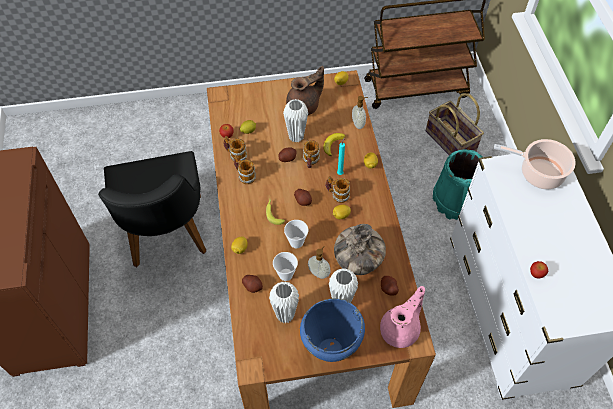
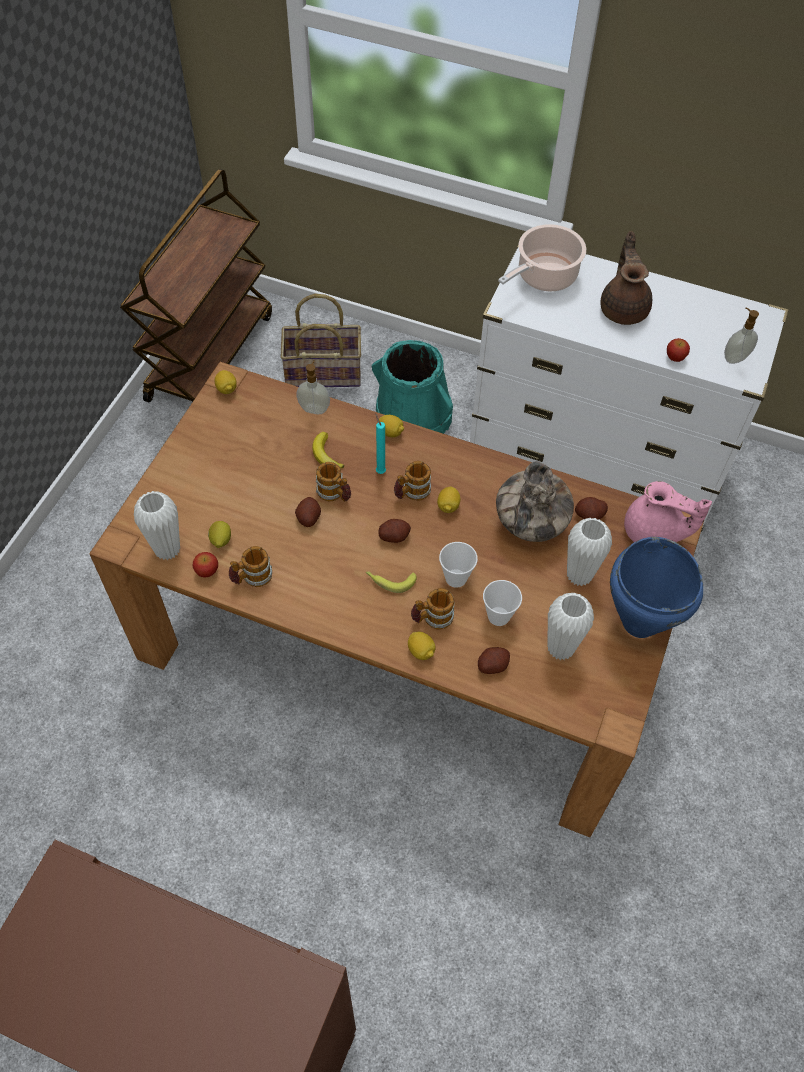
camera: 60 degrees left, 0 degrees up
black chair [98,151,207,267] -> none
mug [234,155,256,184] -> mug moved to [411,588,455,630]
white vase [283,99,308,143] -> white vase moved to [134,491,180,560]
brown teapot [286,66,324,115] -> brown teapot moved to [600,231,652,325]
soap dispenser [308,246,330,279] -> soap dispenser moved to [724,307,759,364]
pink teapot [380,286,425,348] -> pink teapot turned 135 degrees clockwise [624,481,712,542]

